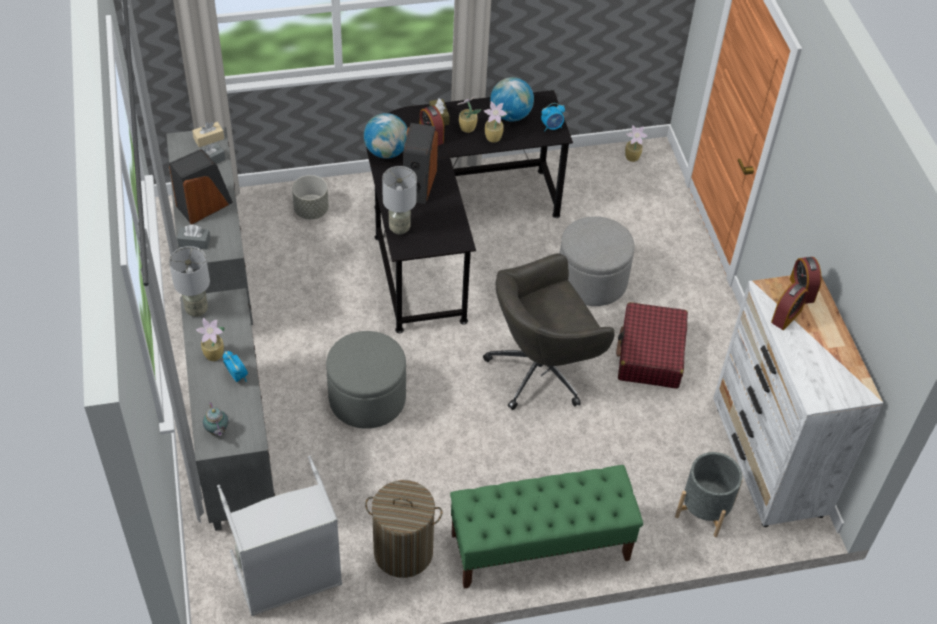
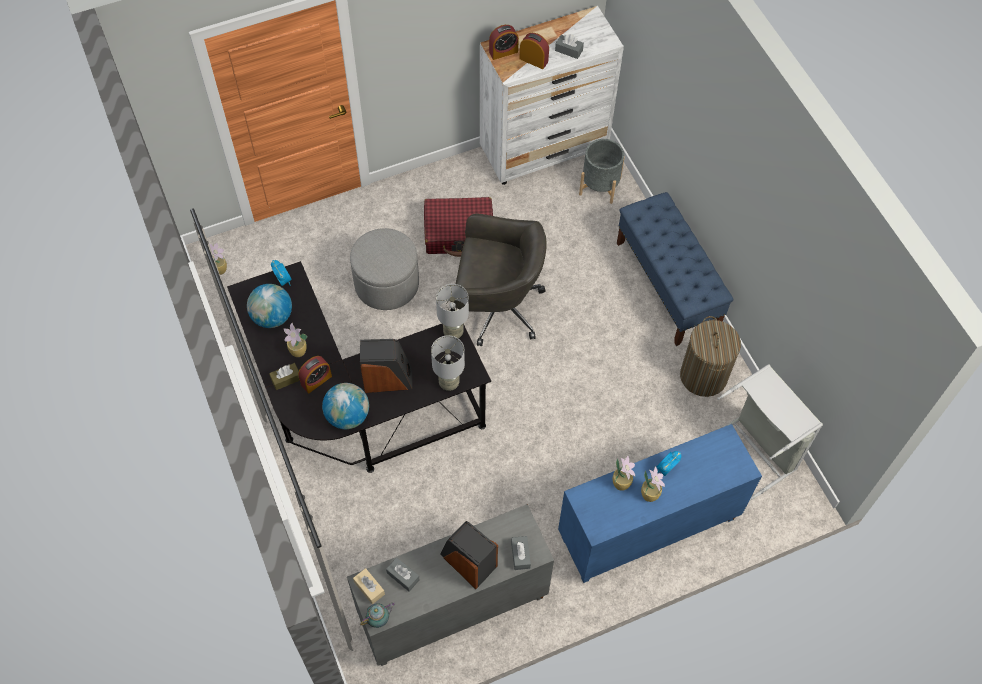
camera: 100 degrees left, 10 degrees up
grey table lamp [169,246,210,317] -> grey table lamp moved to [436,284,469,338]
grey cabinet [180,288,275,531] -> blue cabinet [558,424,762,583]
teapot [203,402,229,436] -> teapot moved to [360,602,395,628]
grey planter [292,175,329,220] -> none
grey ottoman [326,331,406,429] -> none
green bench [450,465,643,588] -> blue bench [617,192,733,346]
grey office chair [483,253,614,410] -> grey office chair turned 45 degrees counterclockwise [454,214,547,347]
potted plant [484,101,507,142] -> potted plant moved to [613,455,635,491]
none -> grey tissue box [555,34,584,59]

